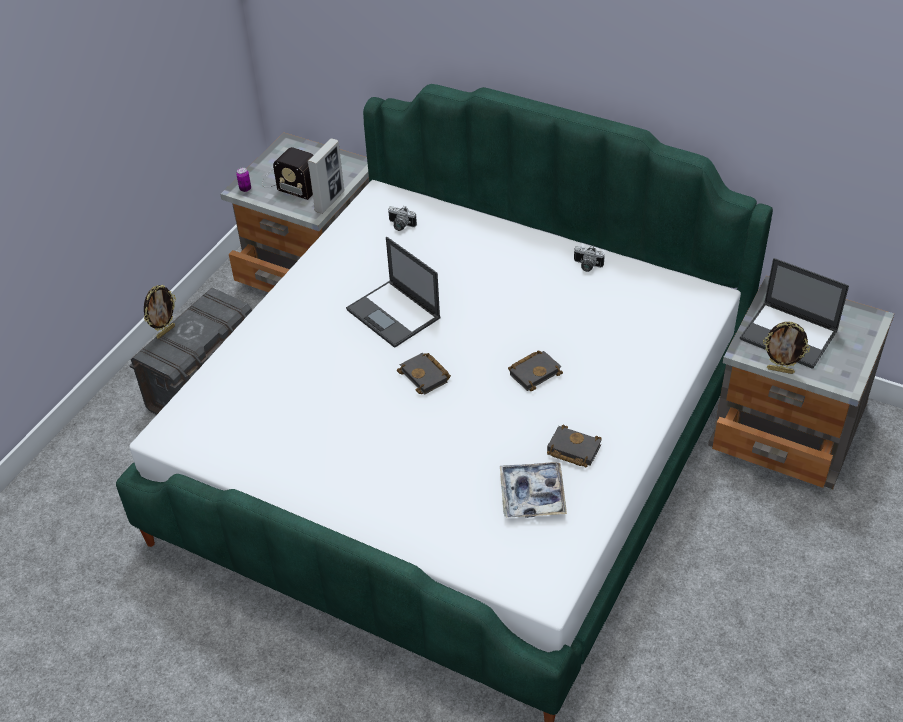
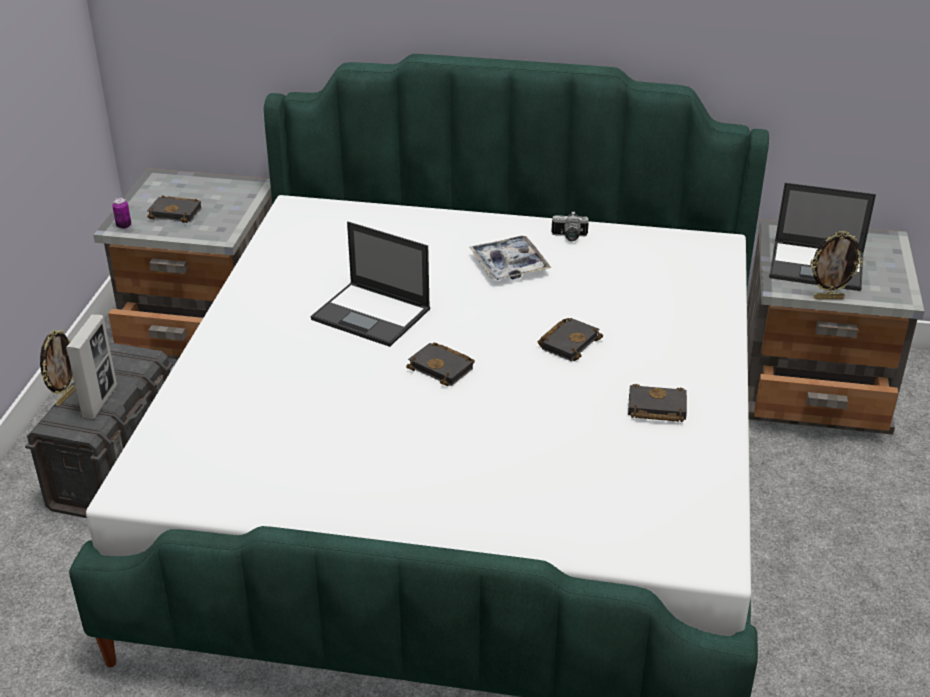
camera: 20 degrees left, 10 degrees down
radio [262,147,313,200] -> black book [147,195,201,223]
picture frame [308,138,344,214] -> picture frame moved to [66,314,117,419]
camera [388,206,417,231] -> none
tray [500,462,567,518] -> tray moved to [469,236,551,280]

